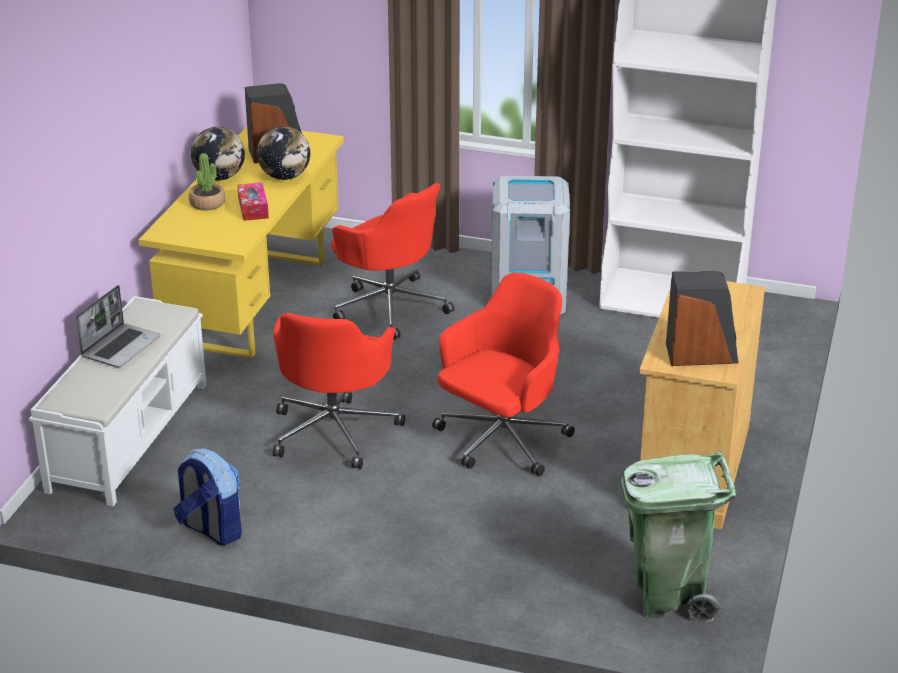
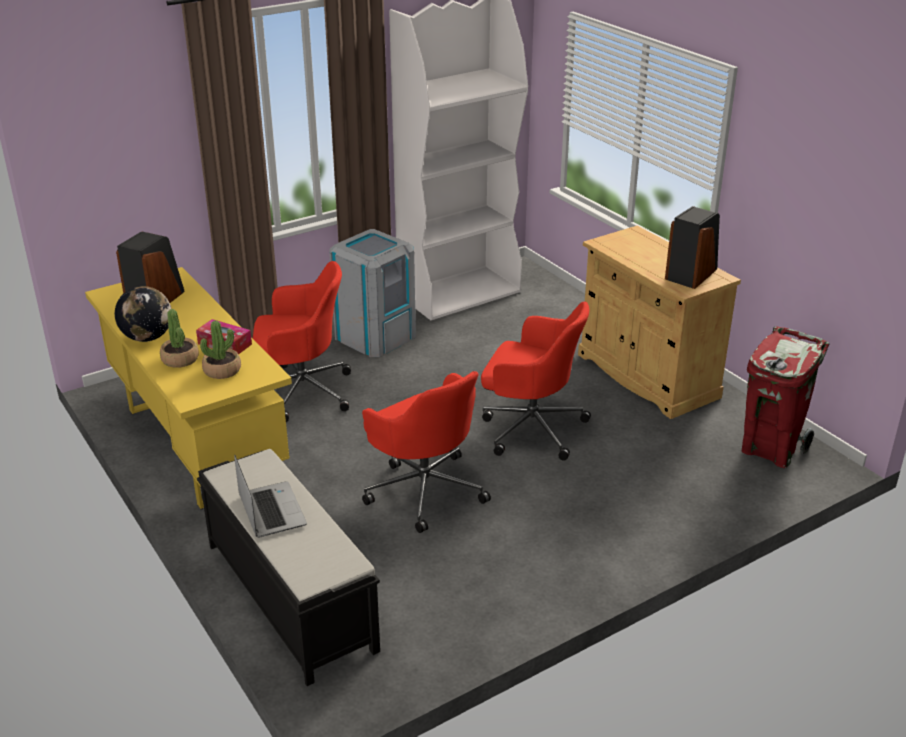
camera: 50 degrees left, 0 degrees up
white bench [29,296,206,506] -> black bench [197,449,380,686]
backpack [173,448,242,545] -> none
globe [257,126,310,180] -> none
red office chair [432,273,575,476] -> red office chair turned 120 degrees clockwise [481,302,591,460]
green trash can [621,452,736,622] -> red trash can [742,326,829,468]
none -> potted plant [200,320,241,379]

